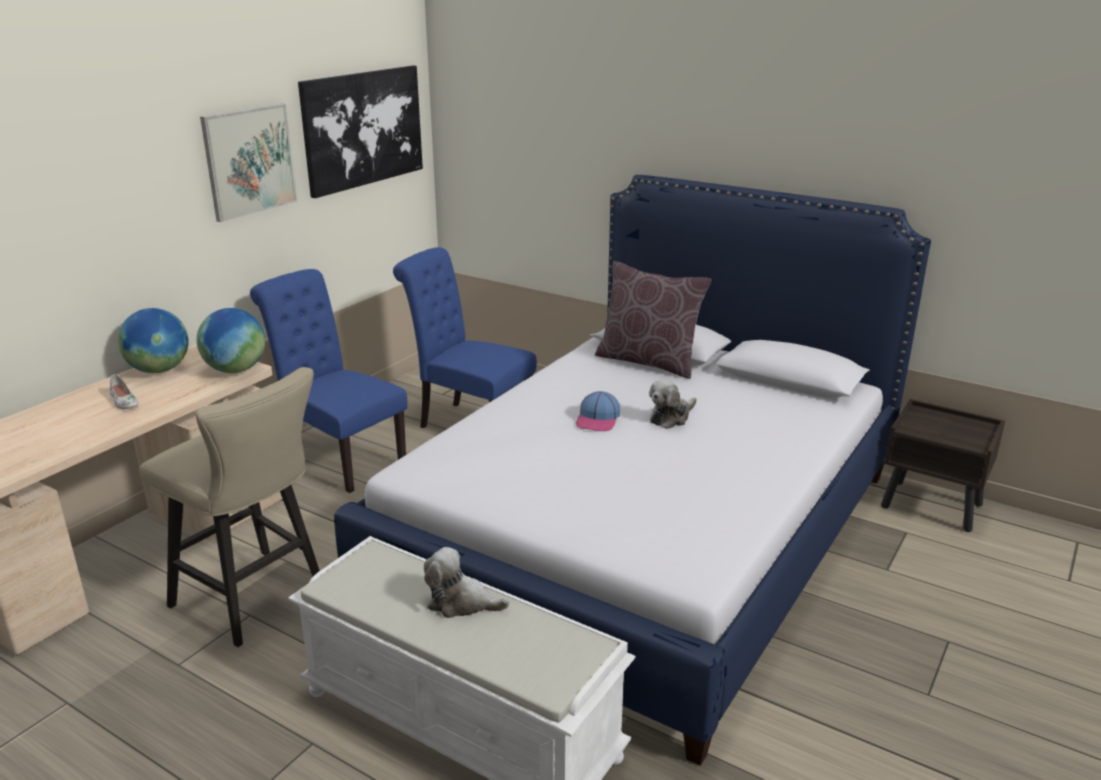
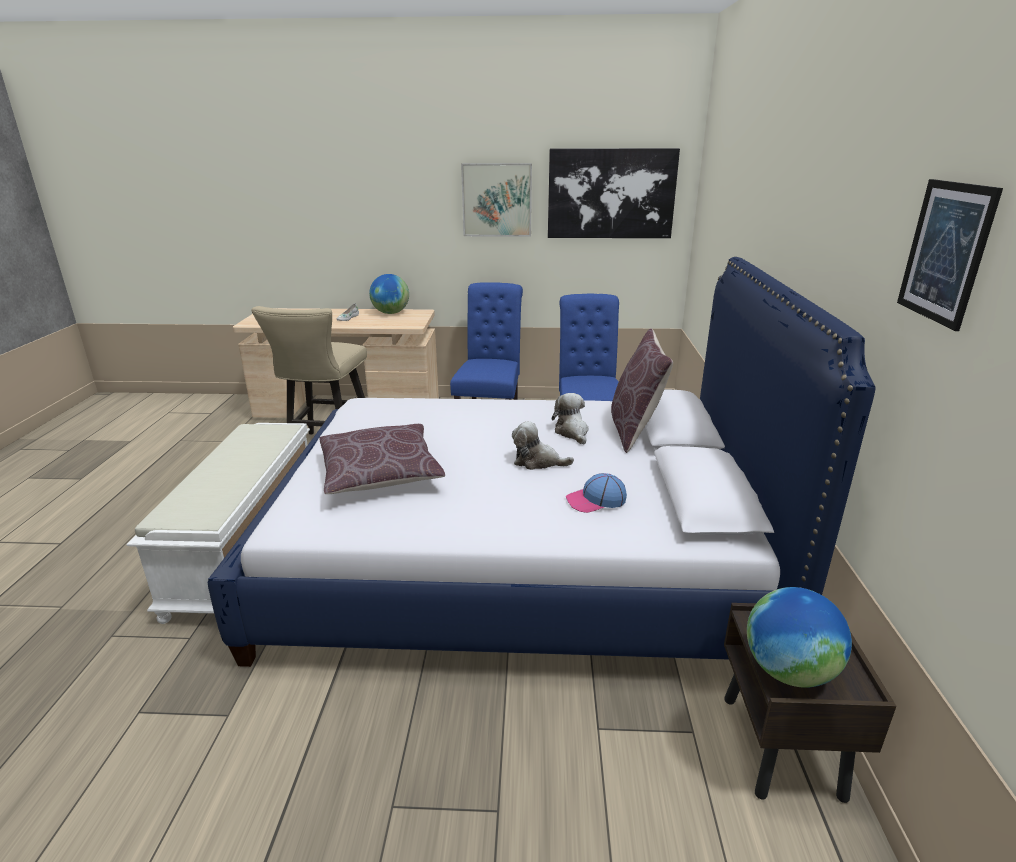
camera: 60 degrees right, 0 degrees up
globe [197,308,265,373] -> globe moved to [747,587,852,688]
plush toy [424,547,509,618] -> plush toy moved to [552,393,589,444]
cap [576,391,620,431] -> cap moved to [566,473,627,513]
none -> brown pillow [319,424,445,494]
none -> picture [897,179,1003,331]

